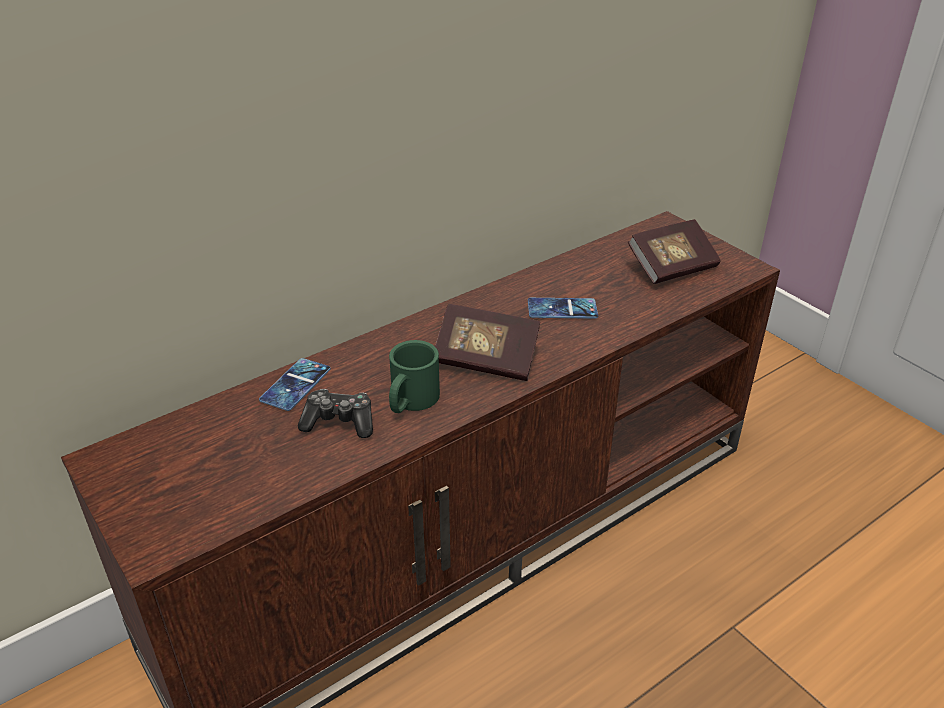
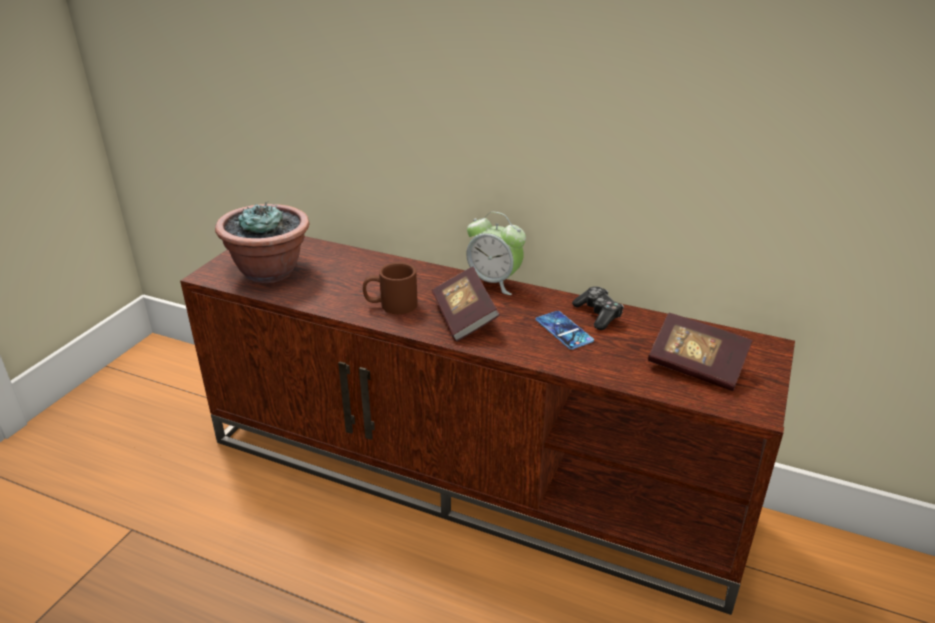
camera: 60 degrees right, 5 degrees down
phone [259,358,331,411] -> none
game controller [298,389,373,438] -> game controller moved to [572,286,624,330]
green mug [389,340,440,413] -> brown mug [363,262,418,314]
none -> potted plant [215,201,309,283]
none -> alarm clock [467,212,526,295]

